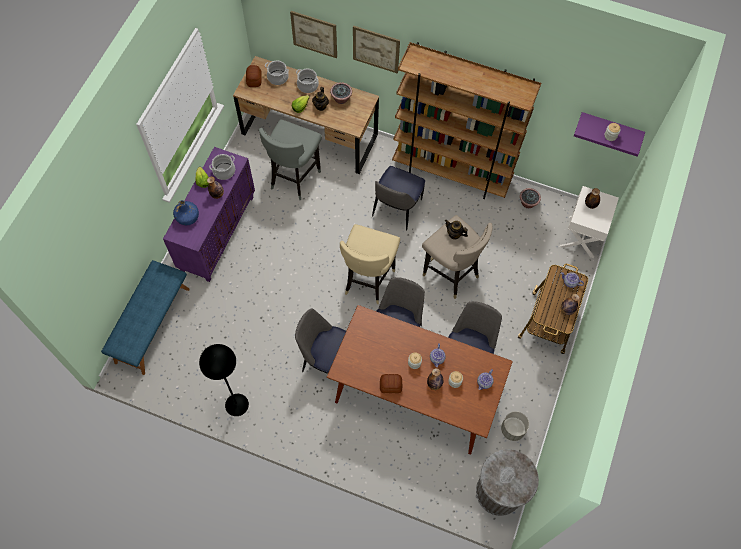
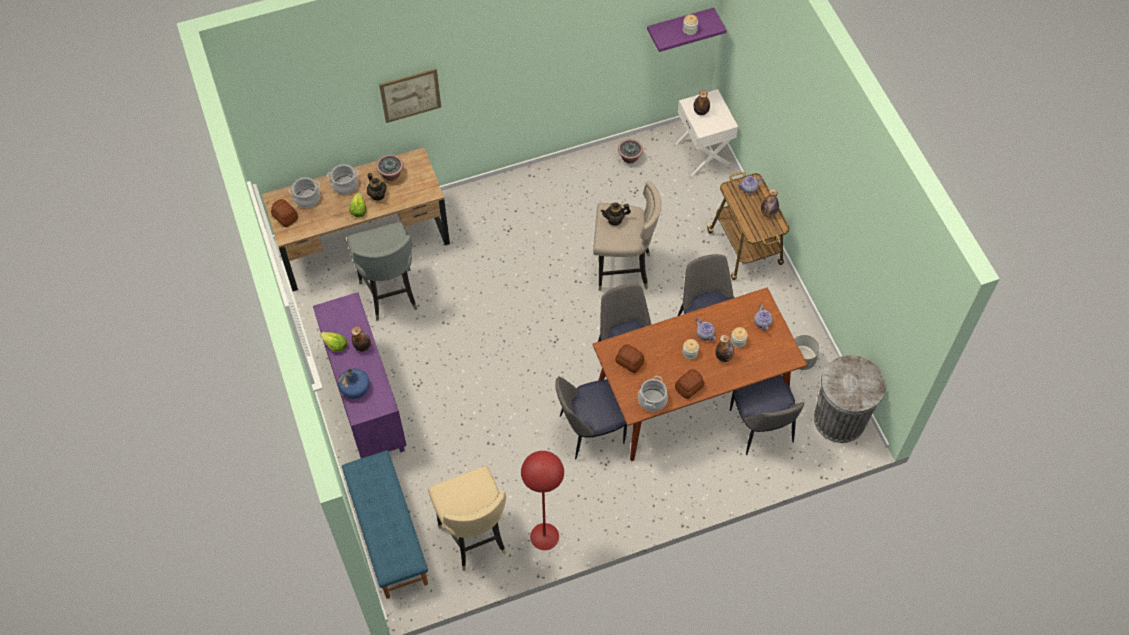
camera: 40 degrees left, 5 degrees down
black floor lamp [199,344,249,416] -> red floor lamp [521,451,564,550]
cooking pot [209,154,235,180] -> cooking pot moved to [638,376,668,412]
picture [290,11,337,58] -> none
beige stool [340,224,400,304] -> beige stool moved to [428,466,506,571]
chair [372,166,425,231] -> chair moved to [730,375,804,455]
brown bookcase [392,42,541,199] -> none
none -> bread [615,344,644,373]

